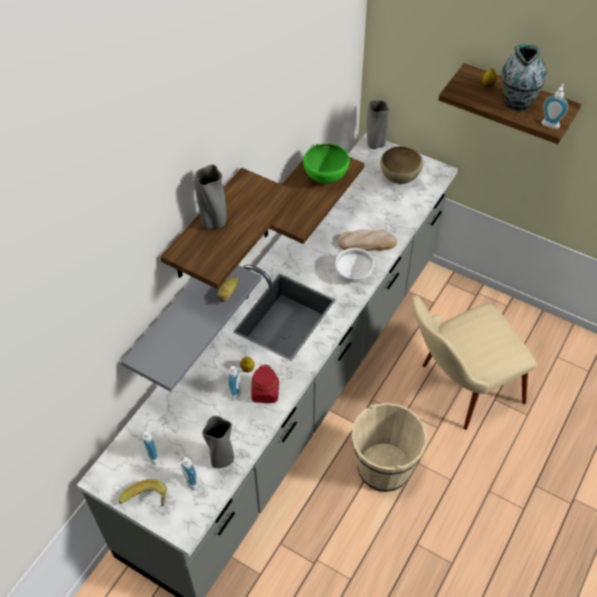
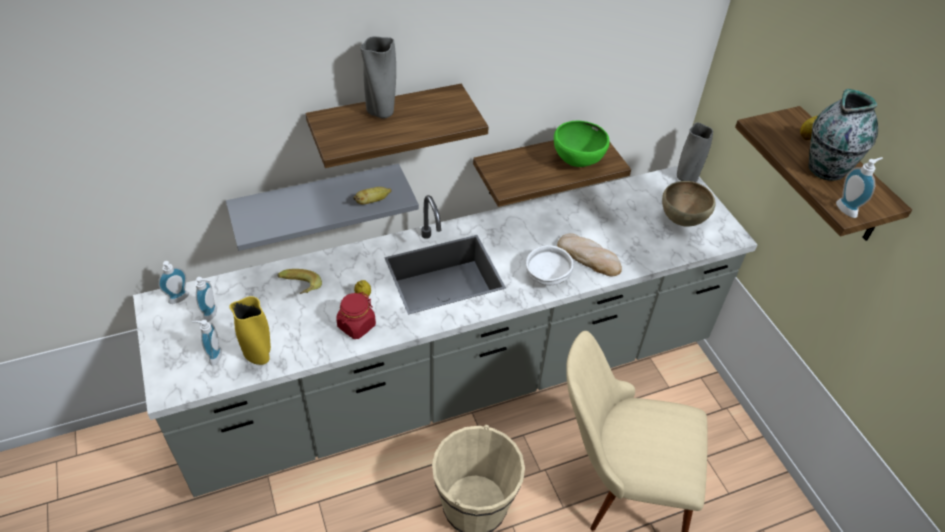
camera: 35 degrees right, 5 degrees down
banana [118,479,167,507] -> banana moved to [278,269,322,294]
grey vase [202,416,234,468] -> yellow vase [229,296,271,365]
soap dispenser [228,366,242,401] -> soap dispenser moved to [158,261,189,304]

